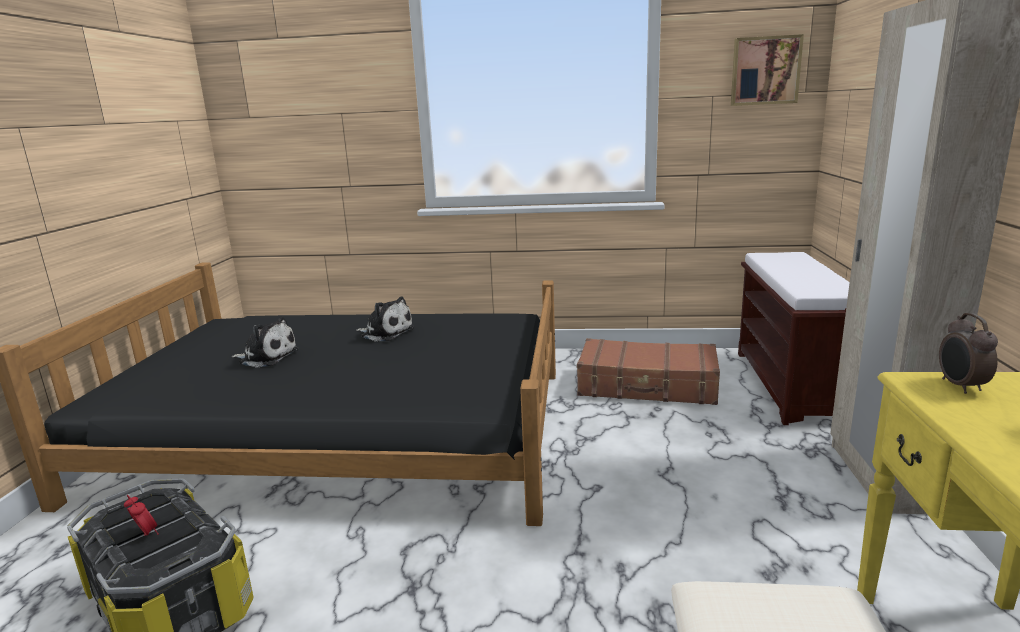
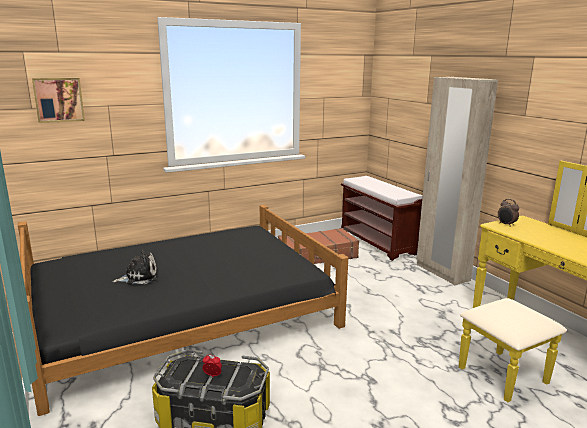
camera: 35 degrees left, 0 degrees up
plush toy [356,296,415,342] -> none
picture [731,34,804,106] -> picture moved to [32,78,85,123]

